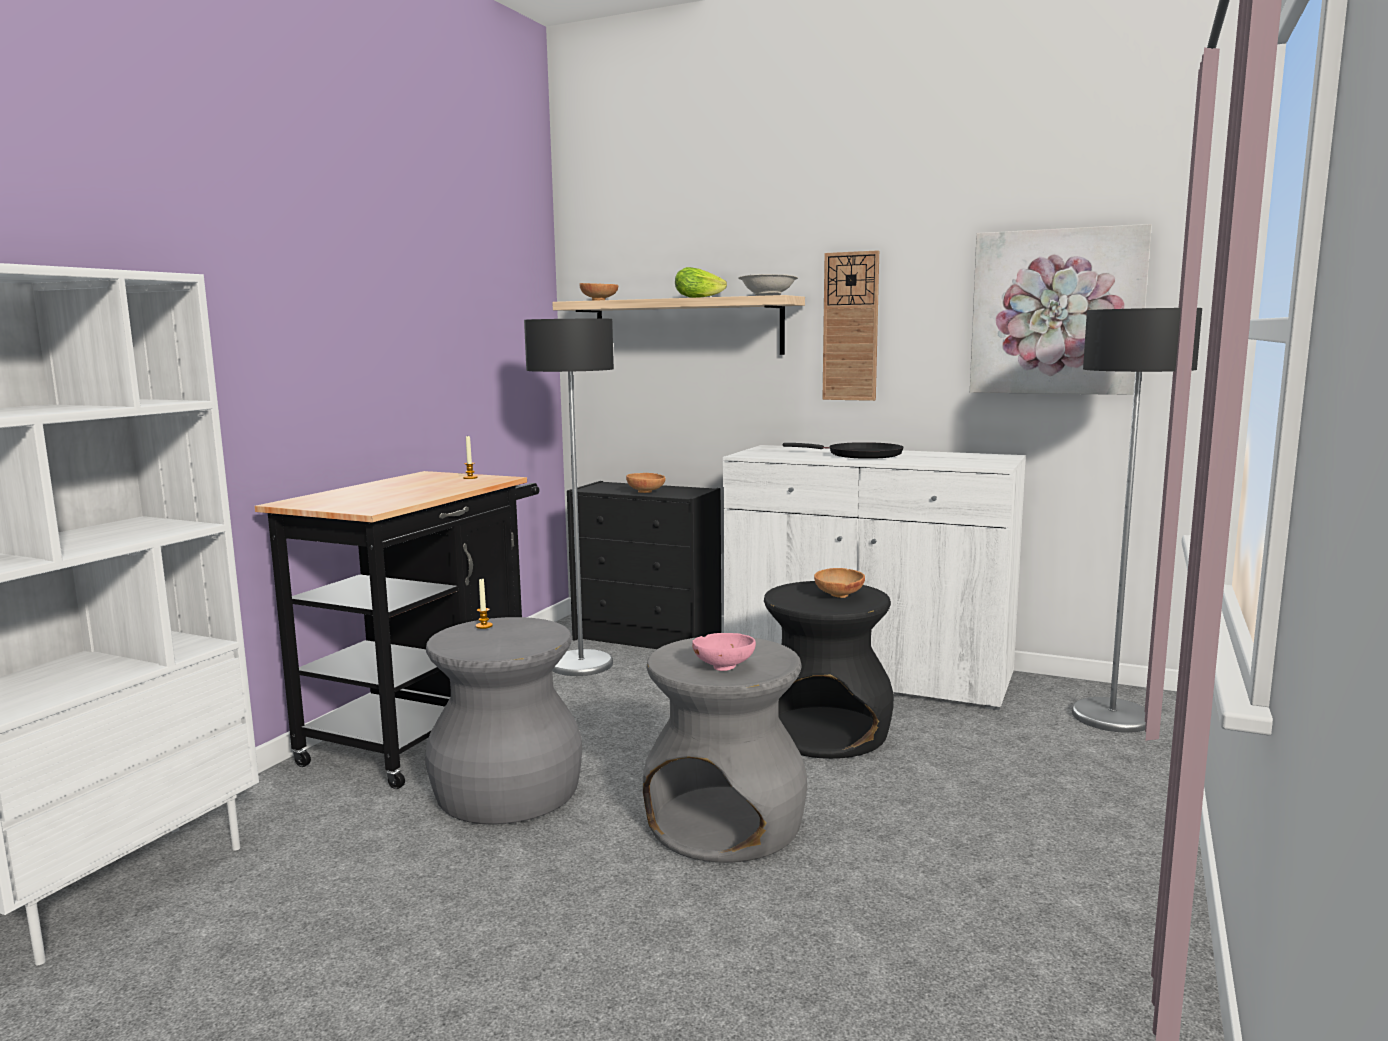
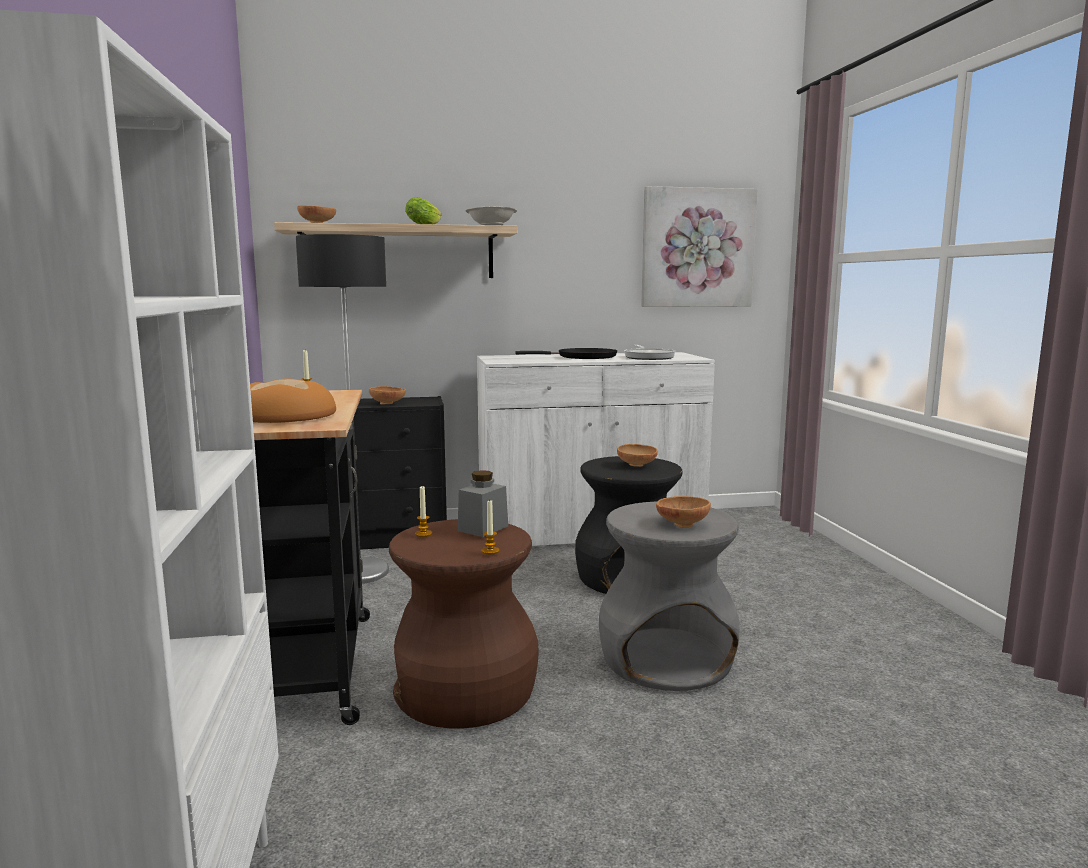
camera: 35 degrees left, 0 degrees up
grey stool [425,617,582,825] -> brown stool [389,519,538,729]
pink bowl [692,633,756,671] -> brown bowl [656,496,711,528]
wall clock [823,250,879,401] -> none
floor lamp [1072,308,1202,733] -> none
none -> bread [250,379,336,423]
none -> grey jar [458,470,508,537]
none -> candle [481,499,500,554]
none -> frying pan [624,345,676,360]

